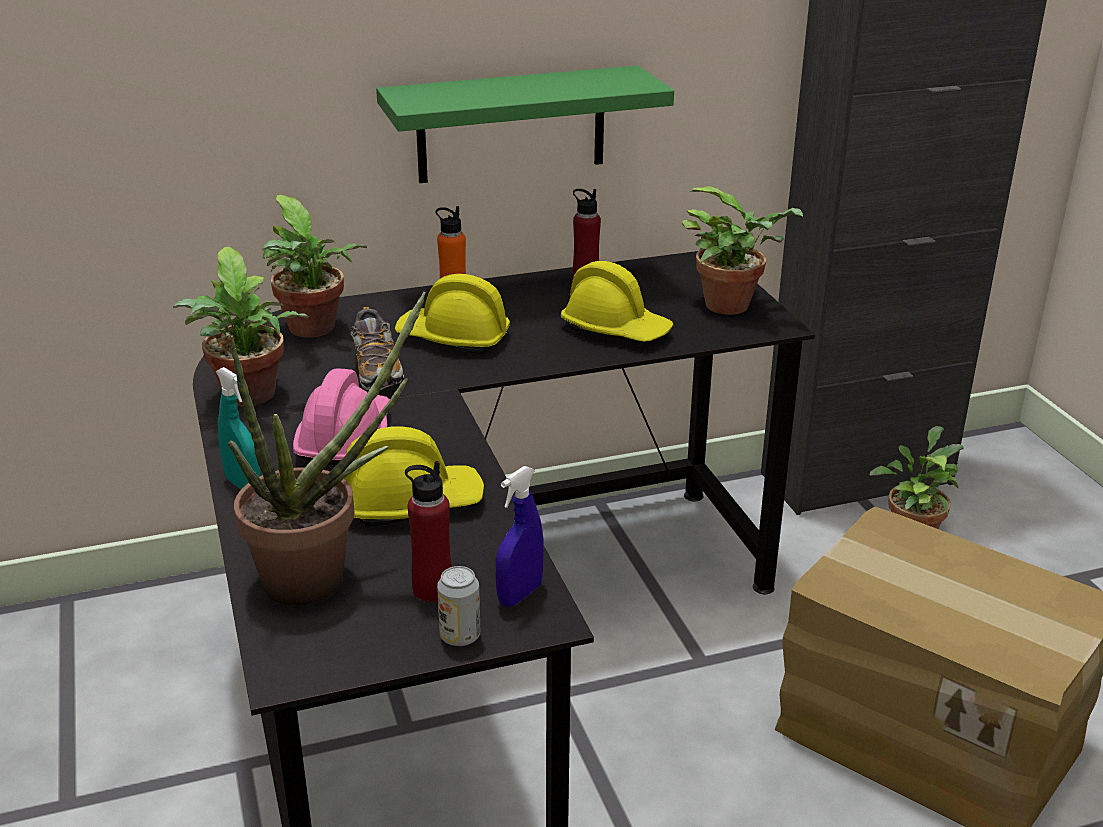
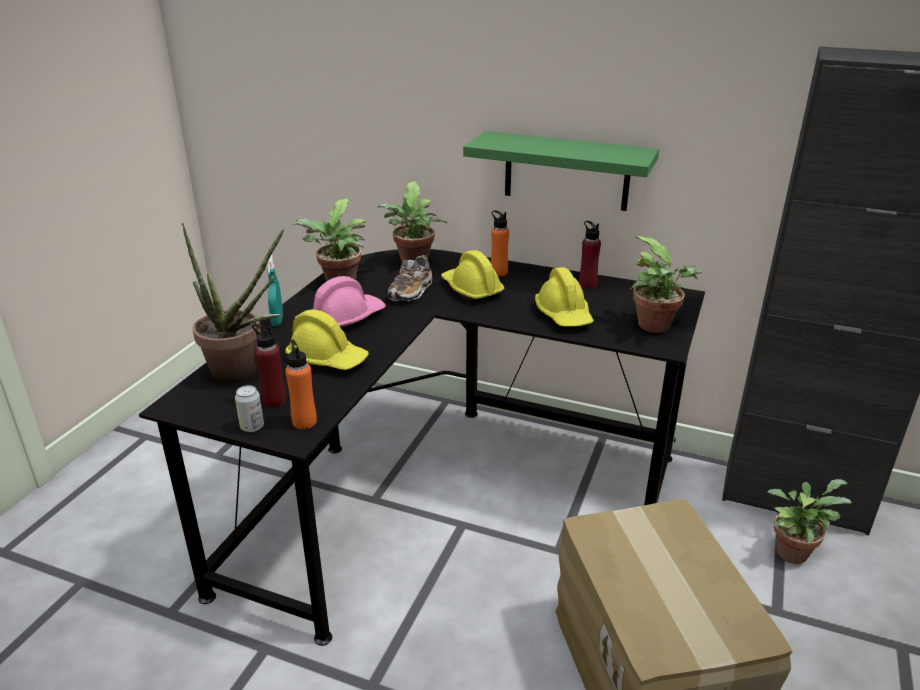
camera: 40 degrees right, 0 degrees up
blue spray bottle [495,466,543,607] -> orange bottle [285,339,317,429]

